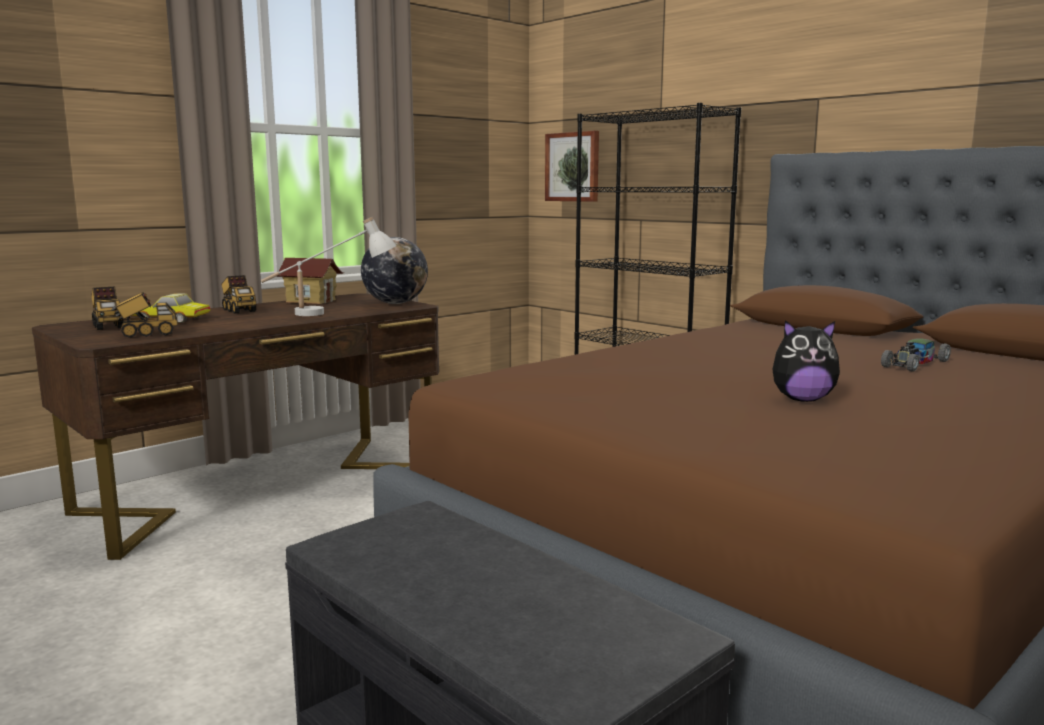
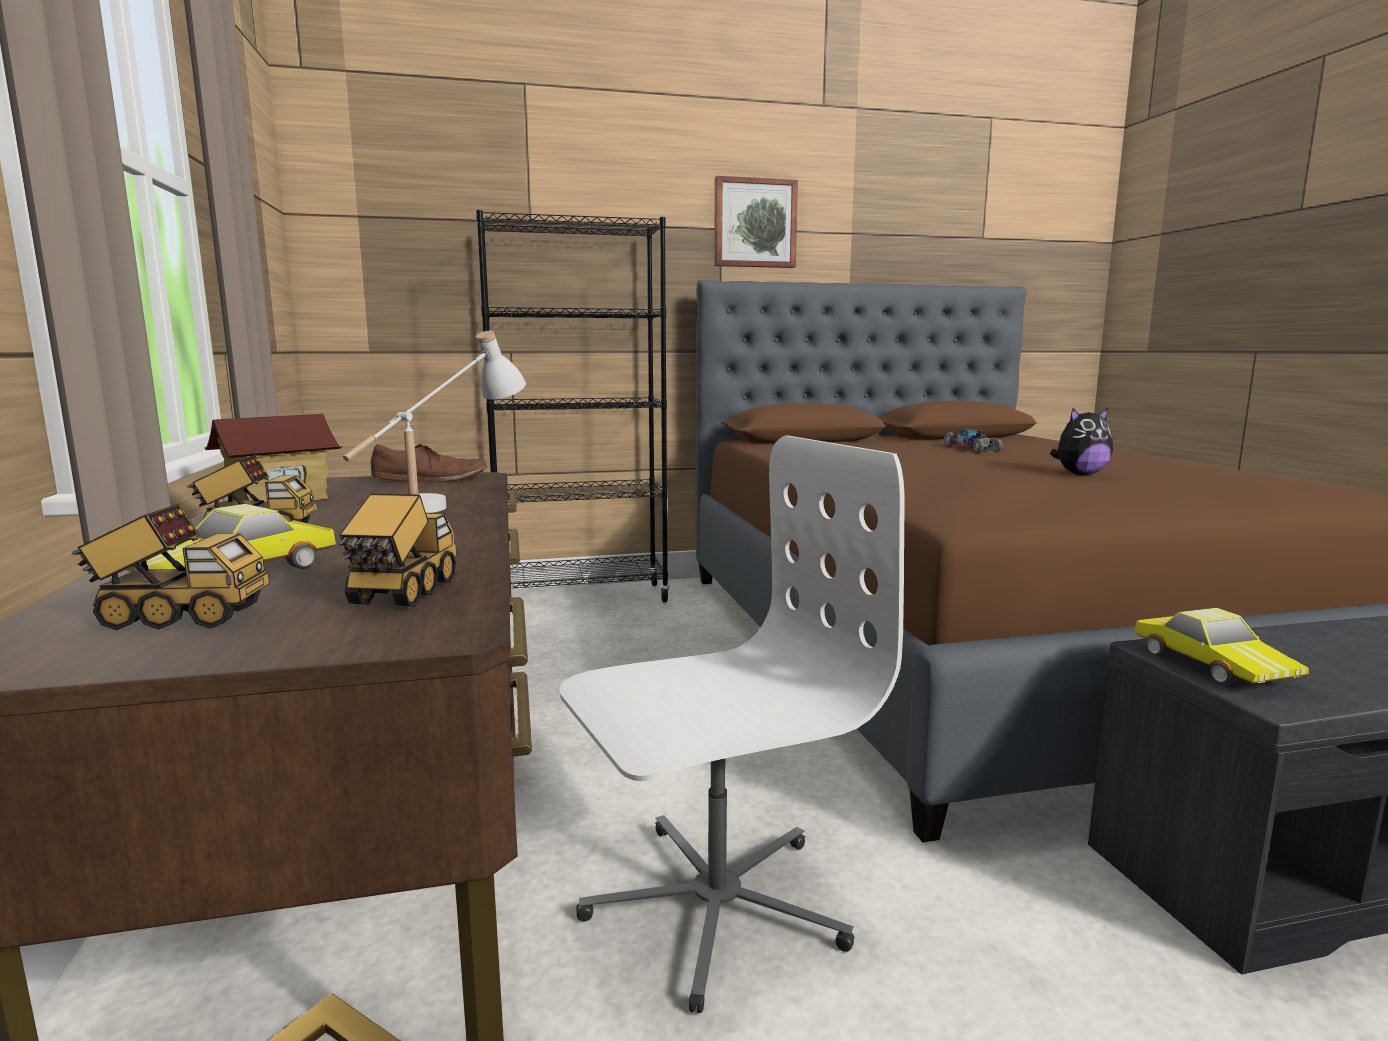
camera: 60 degrees left, 0 degrees up
globe [361,237,428,304] -> brown shoe [371,444,487,482]
picture [545,131,599,202] -> picture moved to [714,176,798,268]
plush toy [772,320,840,402] -> plush toy turned 45 degrees clockwise [1050,407,1113,475]
none -> white office chair [560,435,905,1013]
none -> toy car [1134,608,1309,685]

